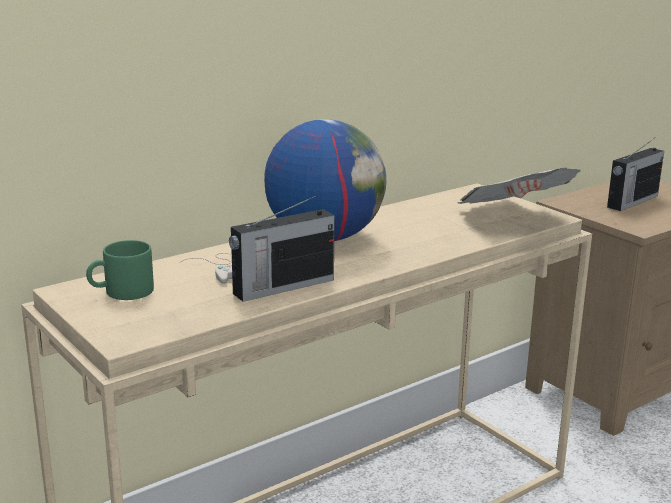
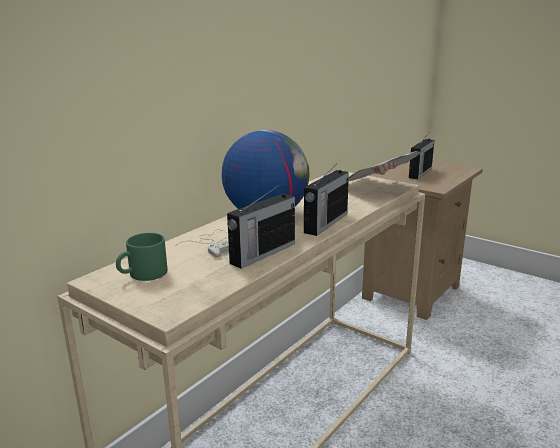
camera: 15 degrees left, 0 degrees up
none -> radio [304,160,349,236]

